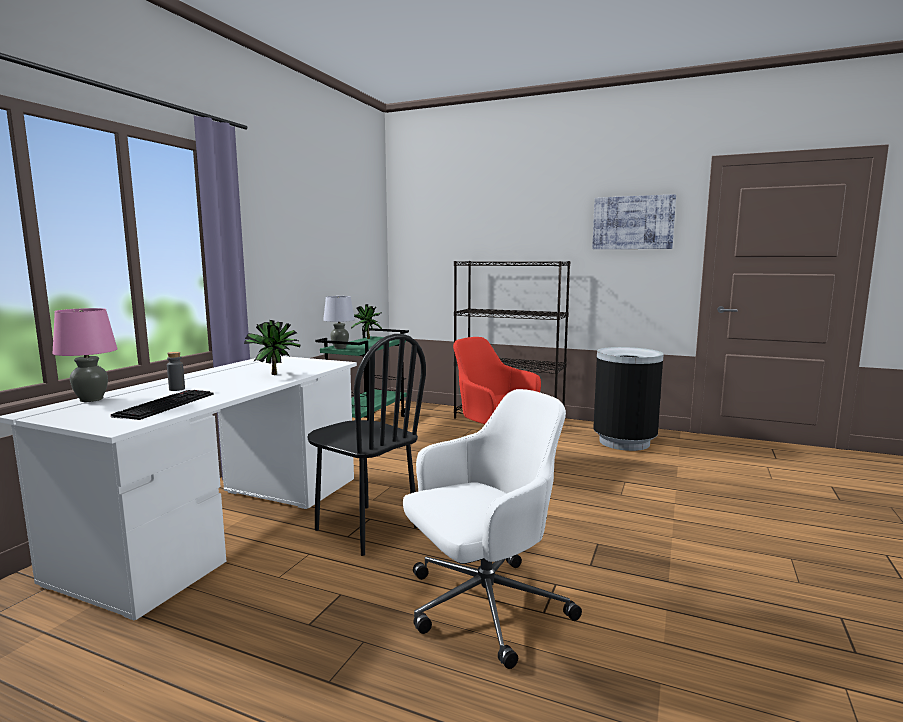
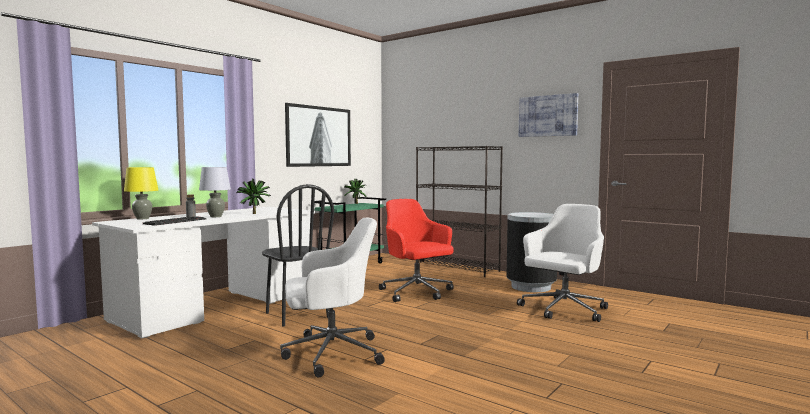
camera: 15 degrees right, 5 degrees down
pink table lamp [52,308,117,402] -> yellow table lamp [124,167,158,219]
grey table lamp [323,296,355,349] -> grey table lamp moved to [199,167,231,217]
none -> picture [285,103,351,167]
none -> white office chair [517,204,608,322]

